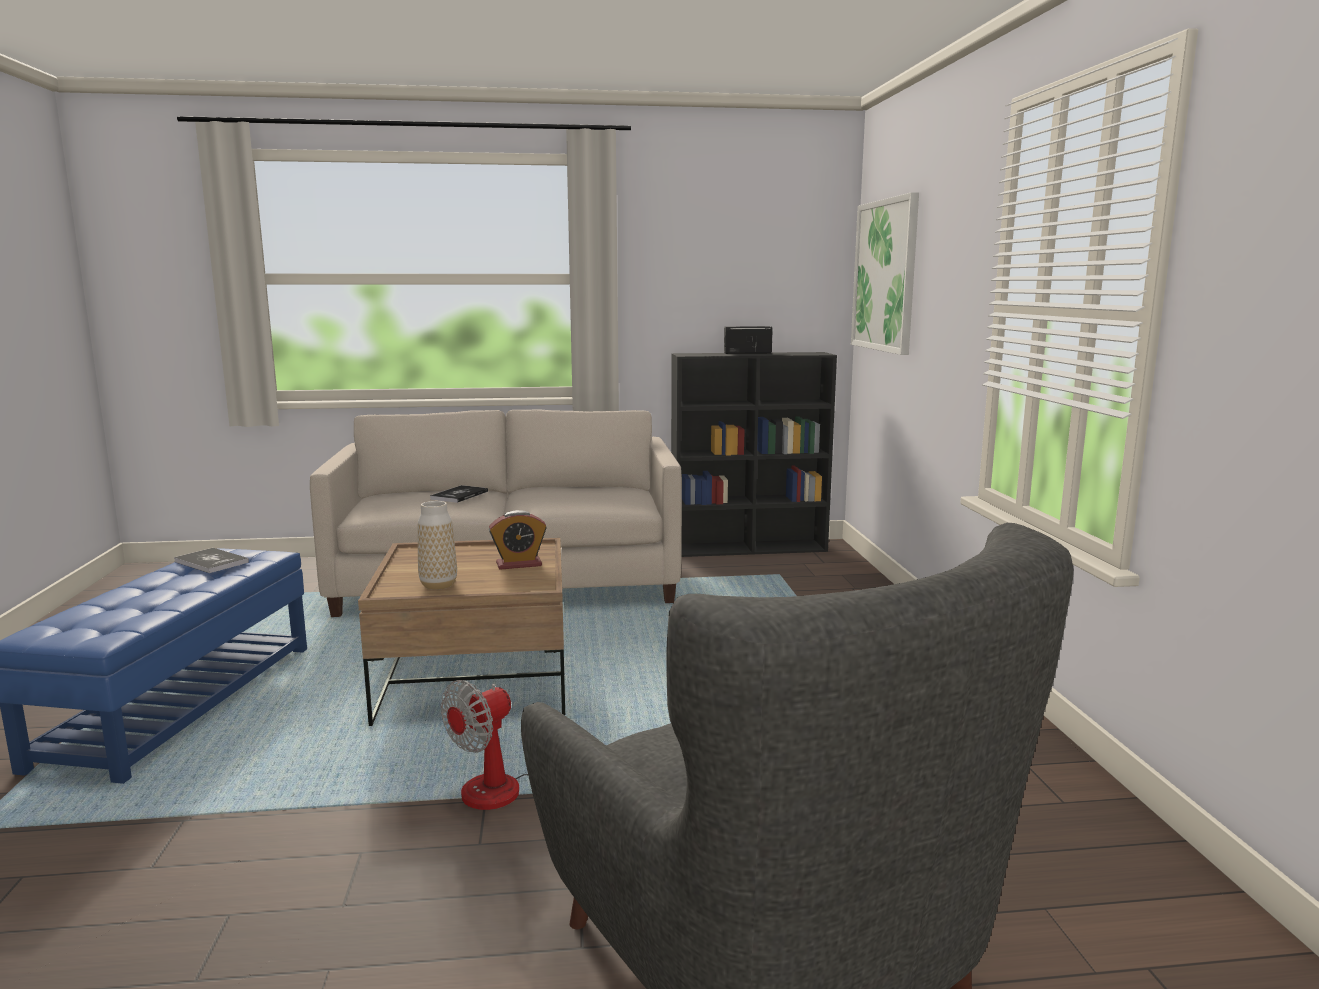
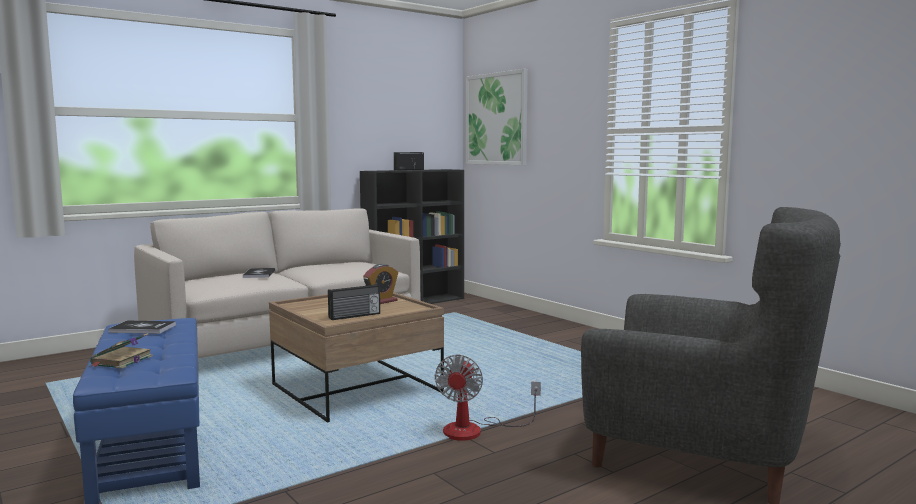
camera: 30 degrees left, 5 degrees down
vase [418,501,457,590] -> radio [328,284,380,320]
none -> book [90,333,153,369]

